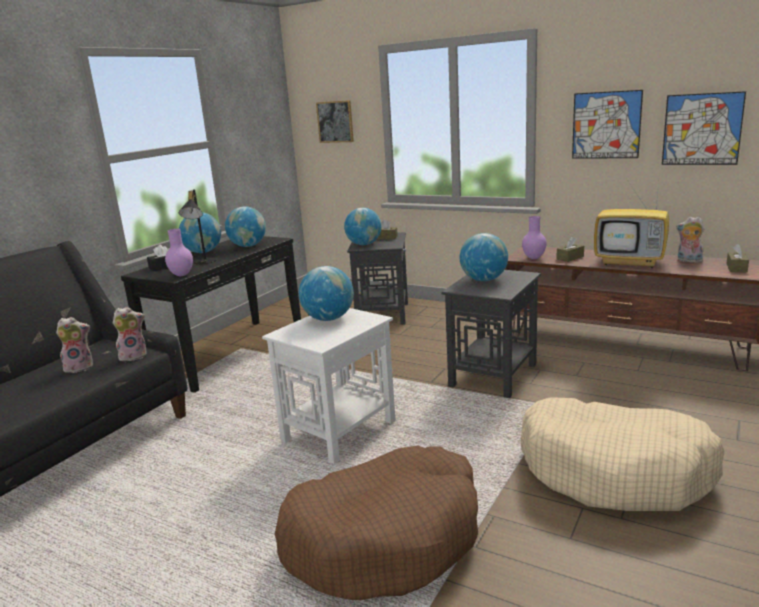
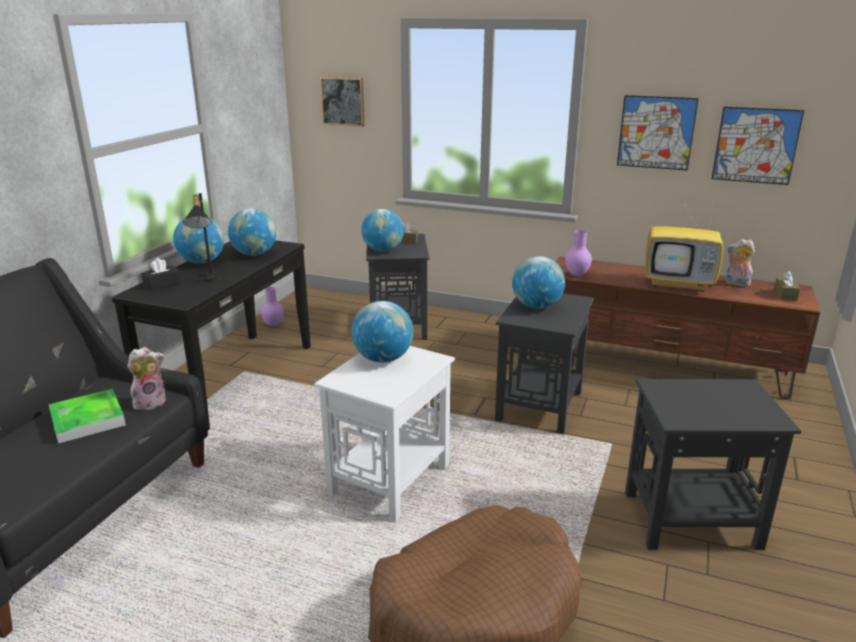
camera: 10 degrees left, 5 degrees up
plush toy [56,317,93,373] -> tray [49,389,126,443]
purple vase [165,229,193,276] -> purple vase moved to [261,287,284,326]
beige dog bed [520,397,725,511] -> black side table [625,379,801,550]
brown tissue box [556,237,584,262] -> none

